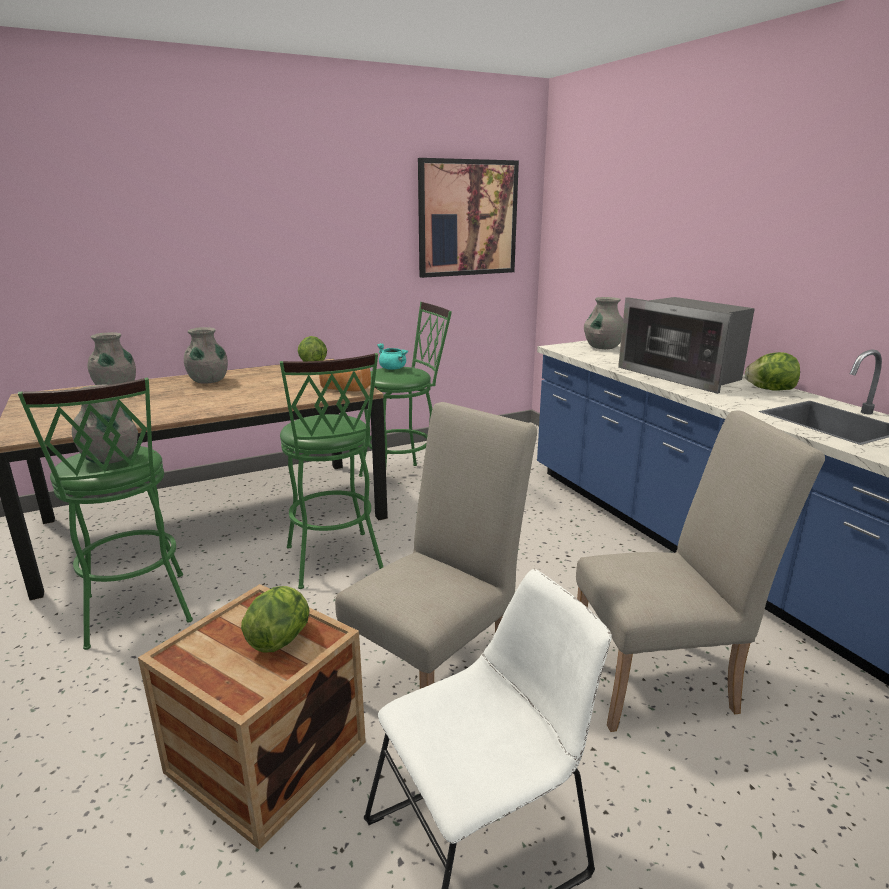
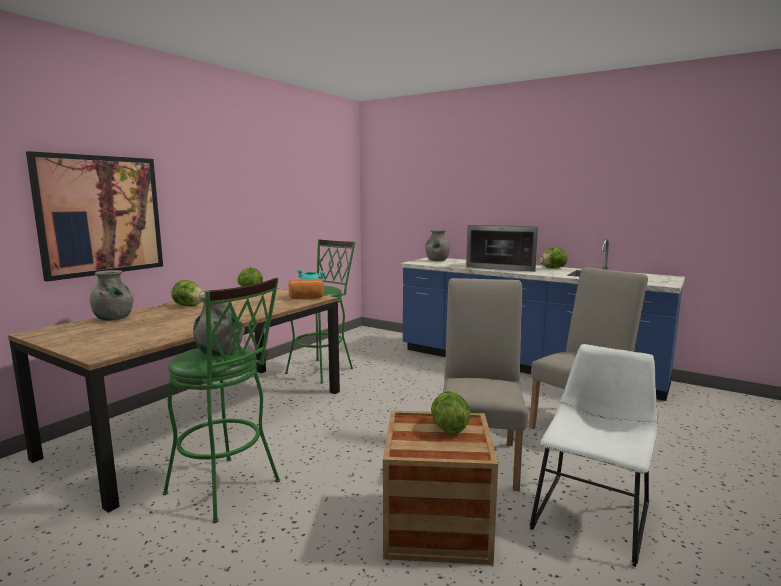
camera: 30 degrees left, 10 degrees down
grey vase [184,327,228,384] -> lettuce [171,280,205,306]
green stool [280,353,383,589] -> none
picture [418,158,519,278] -> picture moved to [26,151,163,282]

